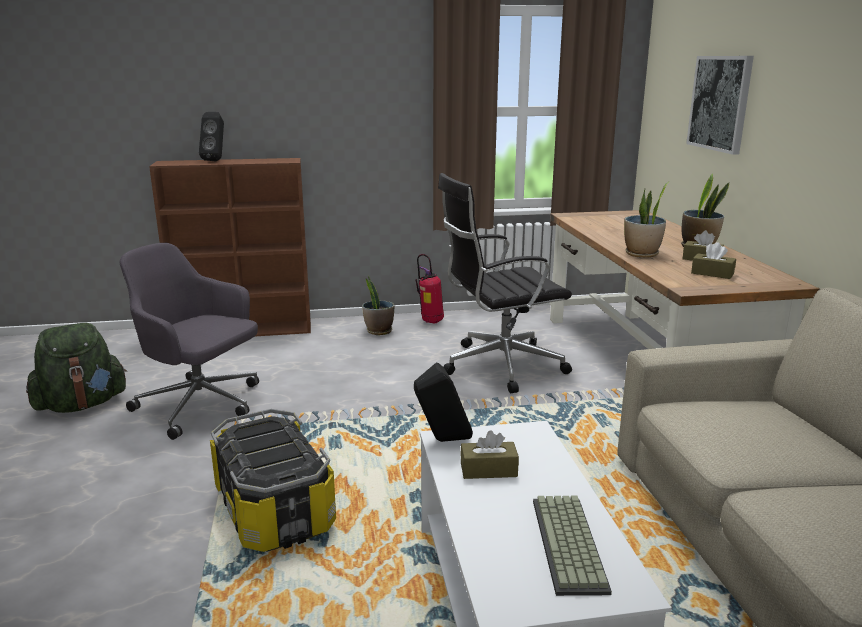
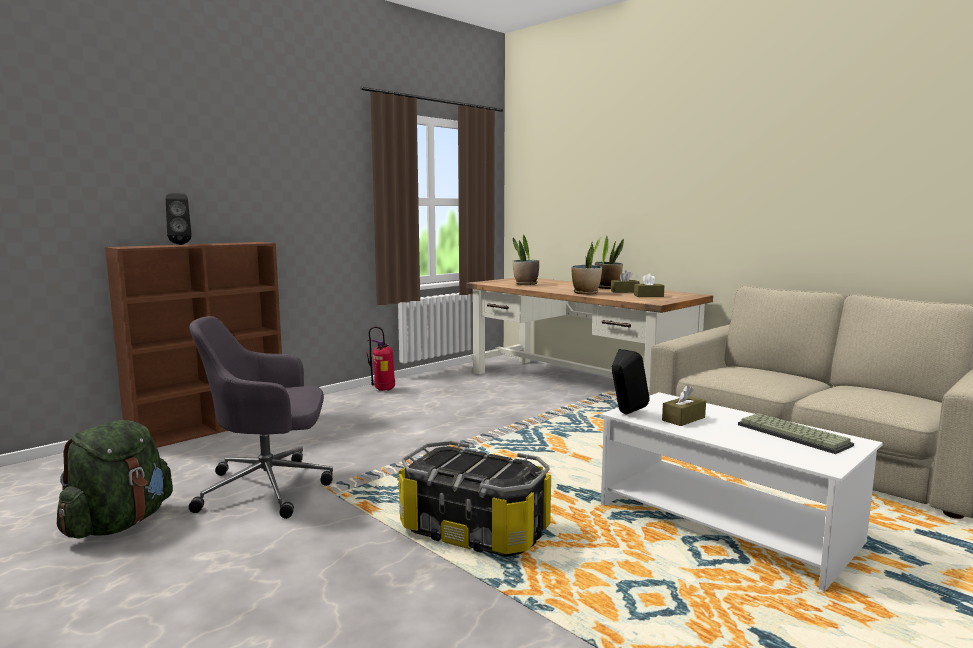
camera: 35 degrees left, 10 degrees down
potted plant [362,276,394,335] -> potted plant moved to [512,235,539,285]
black office chair [438,173,572,393] -> none
picture [686,56,754,155] -> none

